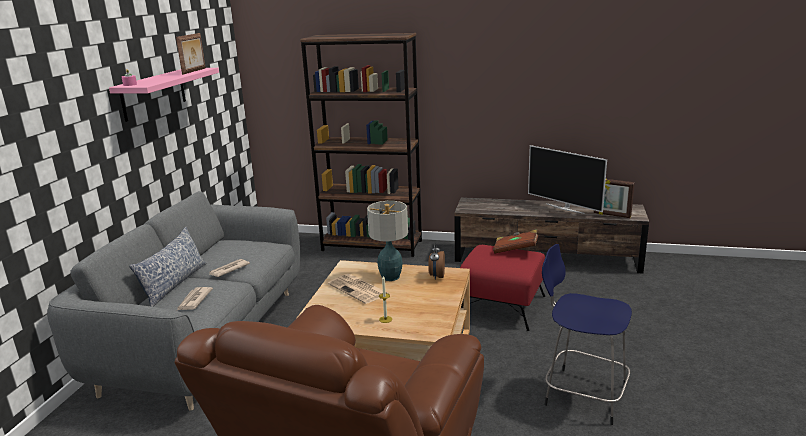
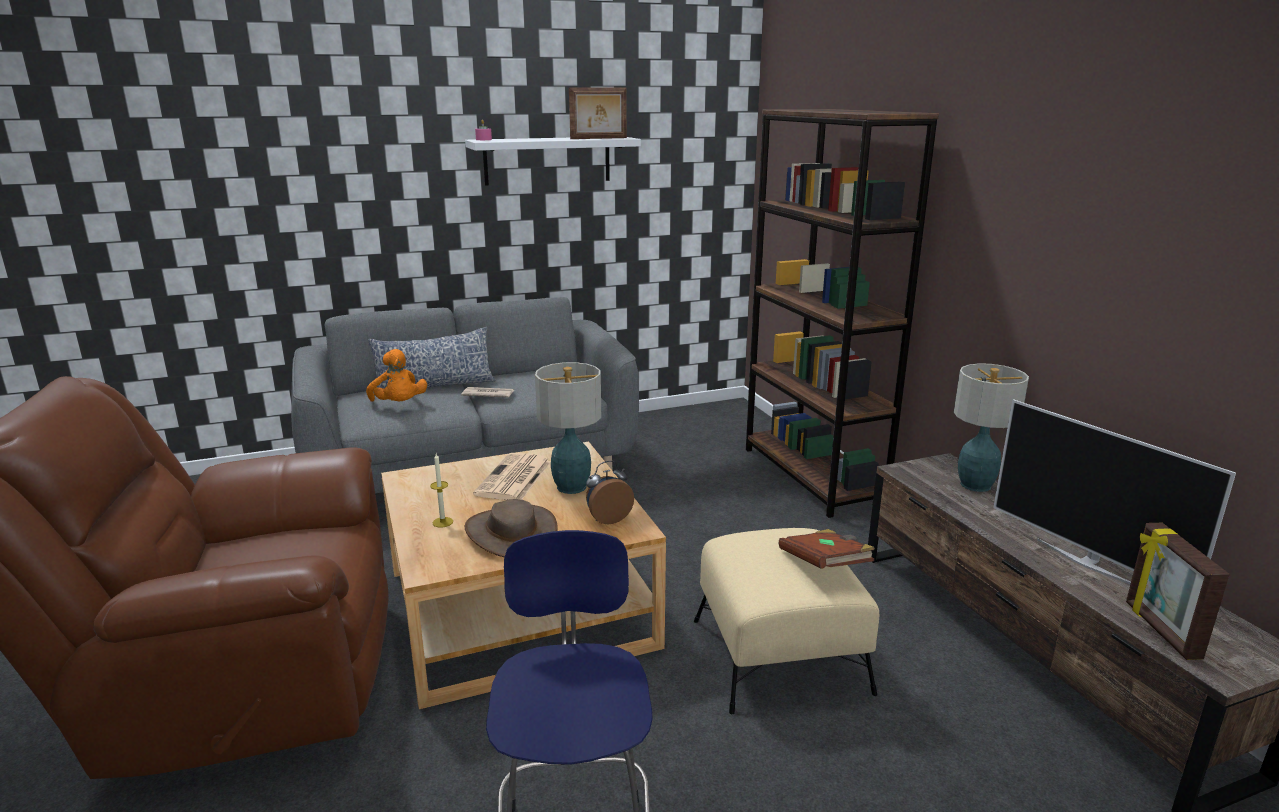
camera: 55 degrees right, 0 degrees up
pink shelf [109,68,219,122] -> white shelf [465,137,641,186]
newspaper [177,287,213,310] -> orange plush toy [366,349,427,402]
red ottoman [460,245,545,331] -> beige ottoman [694,528,879,714]
television [528,145,607,214] -> television turned 45 degrees counterclockwise [993,399,1236,584]
none -> brown hat [465,499,558,557]
none -> table lamp [954,363,1029,492]

